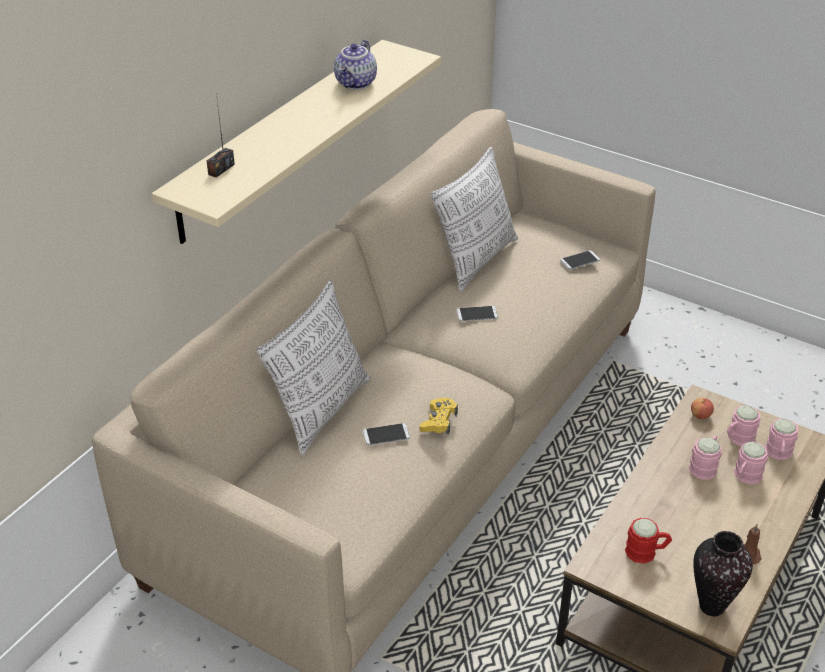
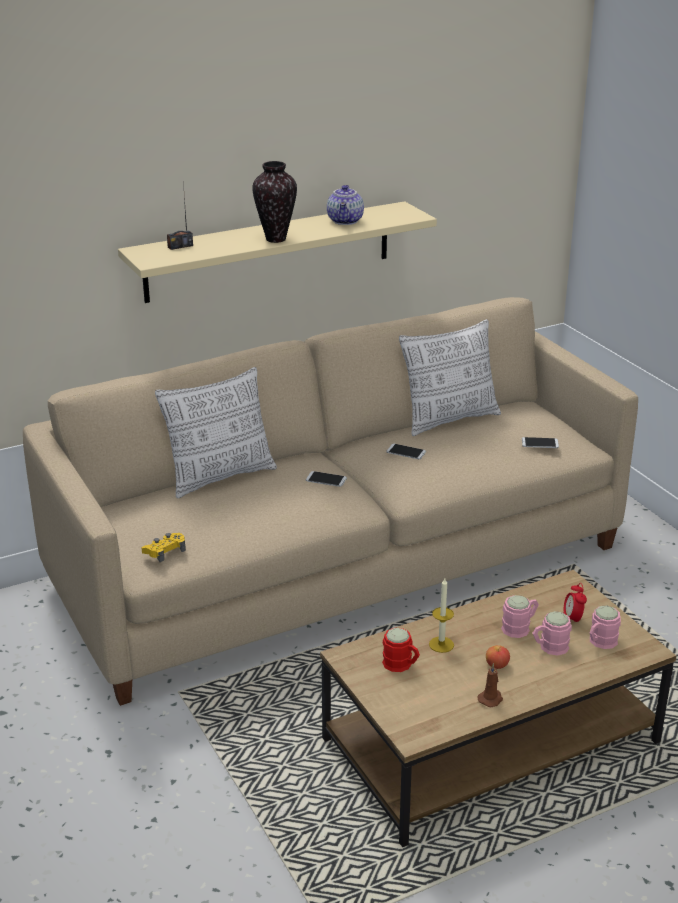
camera: 30 degrees right, 10 degrees down
teapot [334,40,377,90] -> teapot turned 45 degrees counterclockwise [327,185,364,225]
phone [363,423,410,445] -> phone moved to [306,471,347,487]
yellow game controller [420,398,458,435] -> yellow game controller moved to [141,533,186,562]
apple [691,398,714,419] -> apple moved to [486,645,510,669]
vase [693,531,753,616] -> vase moved to [252,161,297,243]
pink mug [727,405,761,446] -> alarm clock [564,583,587,622]
none -> candle [429,579,454,653]

